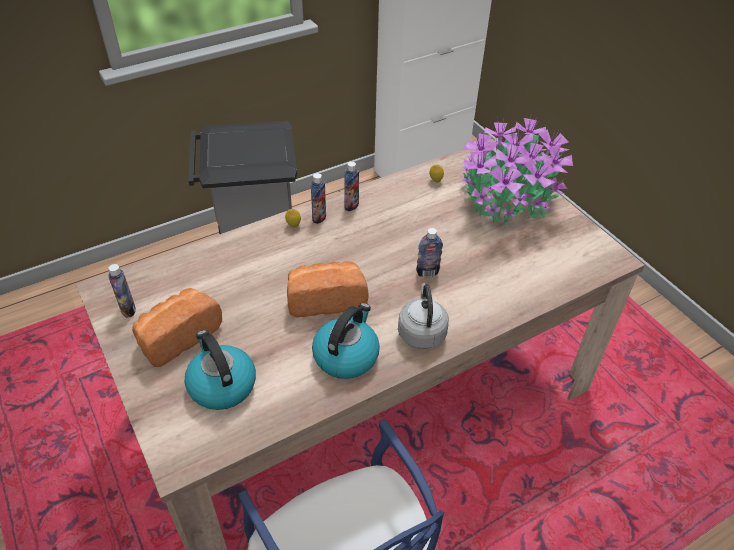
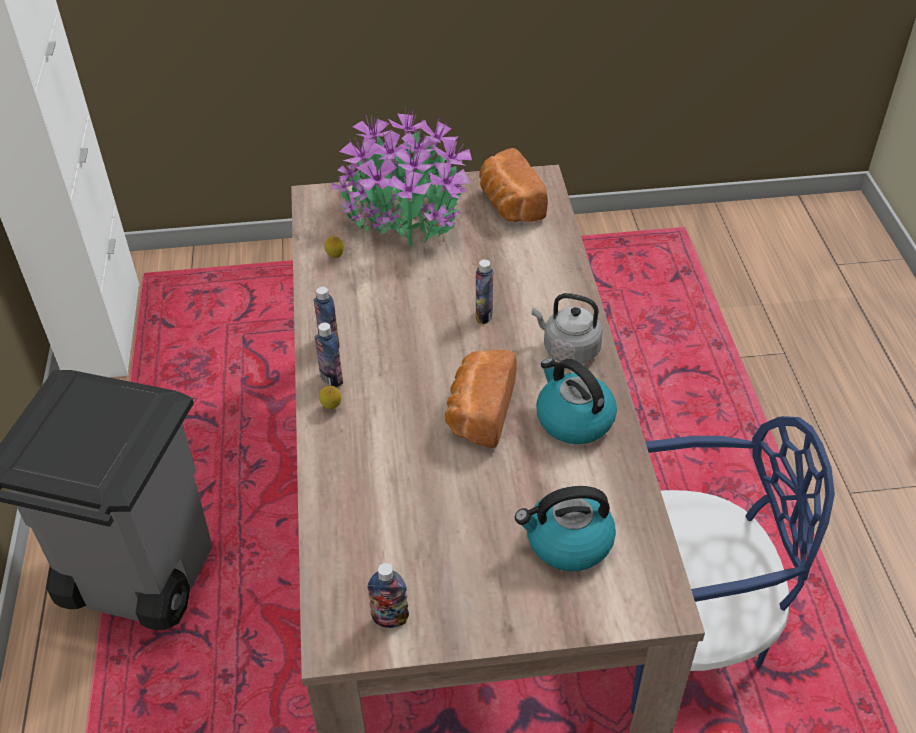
camera: 65 degrees left, 0 degrees up
bread [132,288,222,367] -> bread moved to [479,148,548,222]

